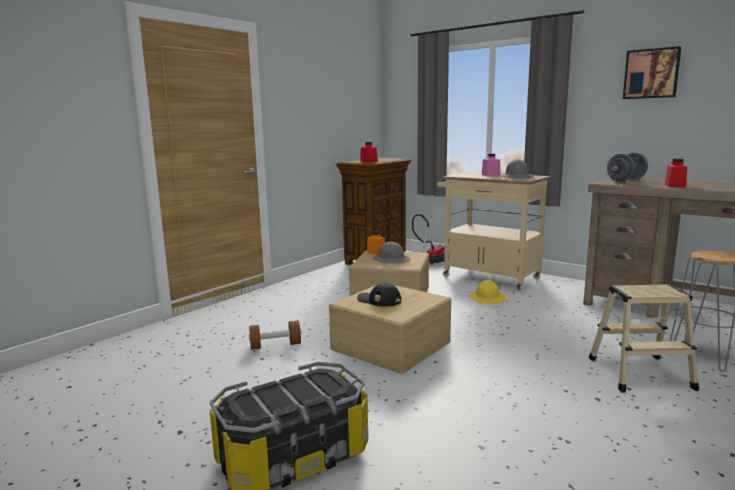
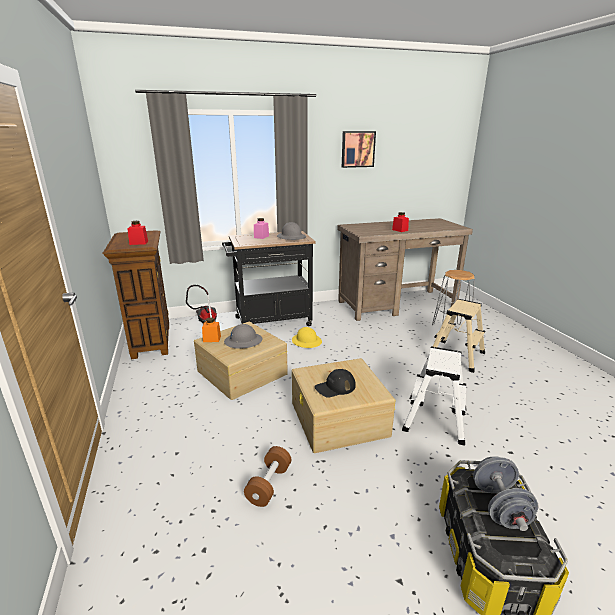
camera: 55 degrees left, 10 degrees up
beige cart [437,172,551,291] -> black cart [222,231,315,326]
grey dumbbell [607,153,648,182] -> grey dumbbell moved to [473,456,539,531]
none -> white step ladder [402,347,466,446]

